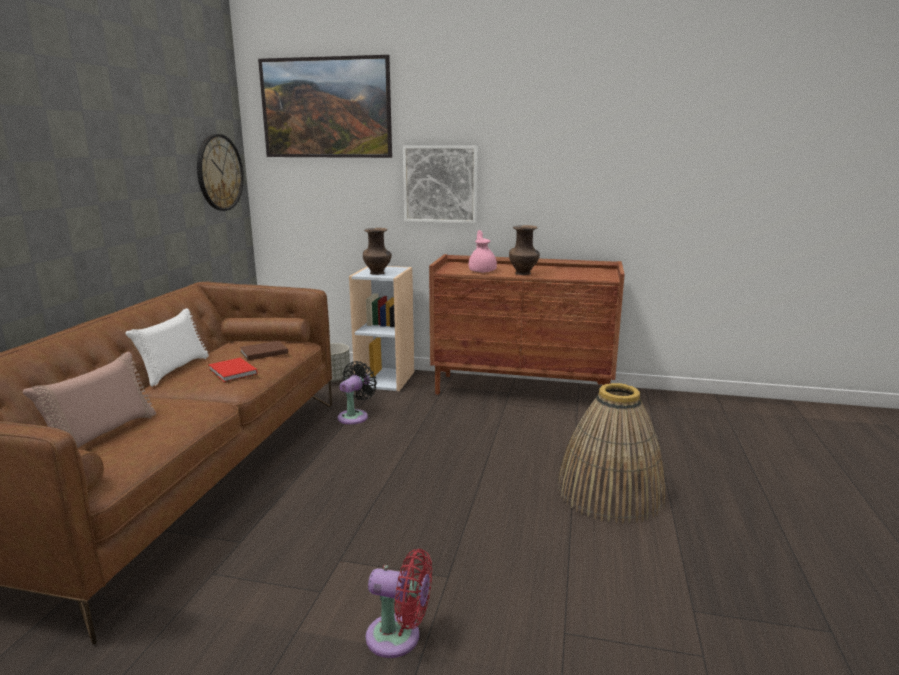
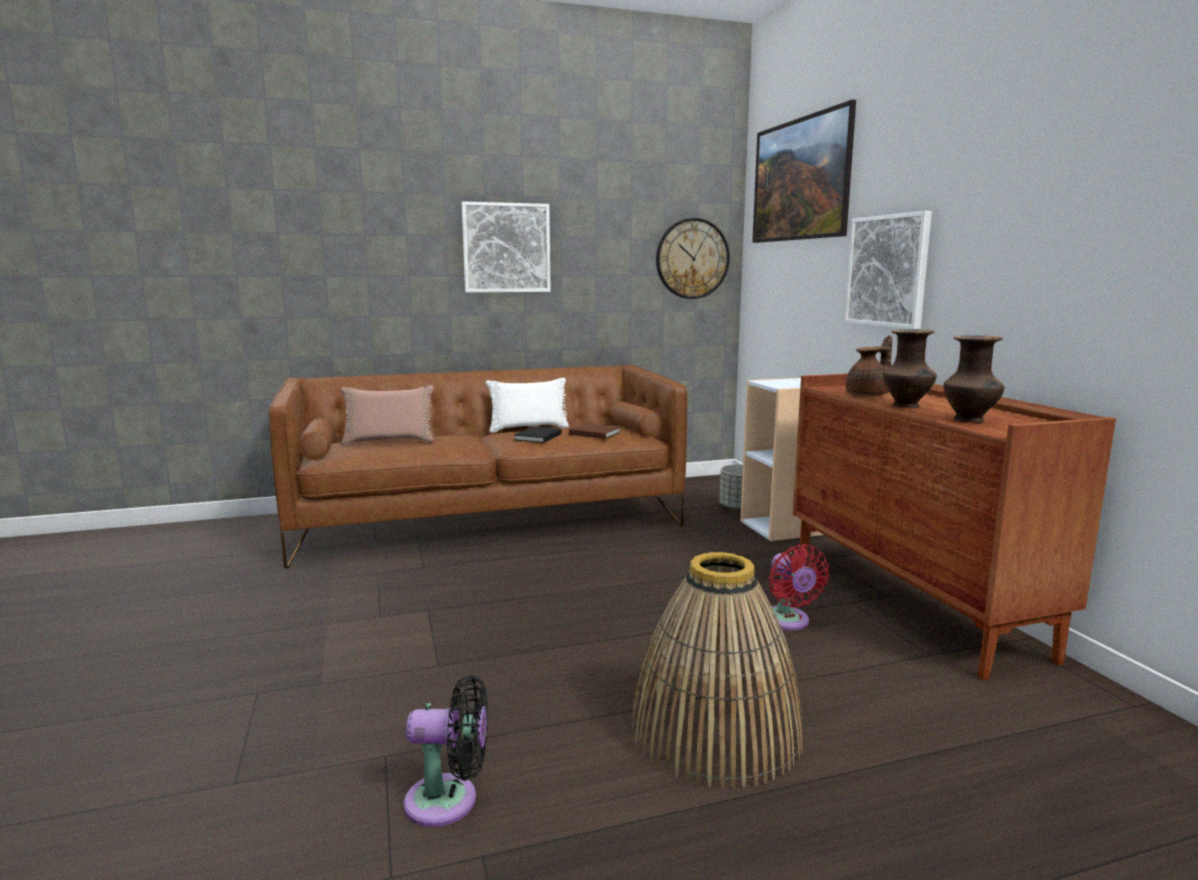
camera: 60 degrees right, 5 degrees down
red book [208,358,258,382] -> black book [514,427,561,443]
black fan [338,361,377,424] -> black fan moved to [404,675,488,827]
brown vase [363,228,392,275] -> brown vase moved to [944,335,1005,423]
red fan [365,549,432,658] -> red fan moved to [766,544,830,630]
pink teapot [469,230,497,273] -> brown teapot [846,336,892,396]
none -> picture [462,202,551,293]

